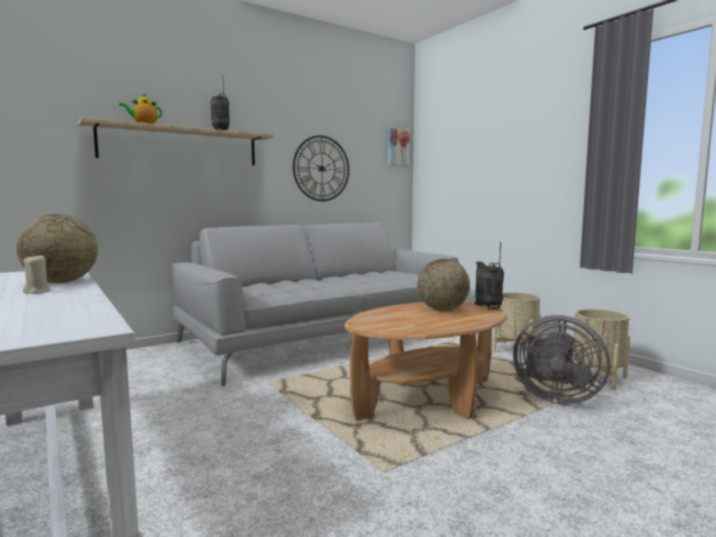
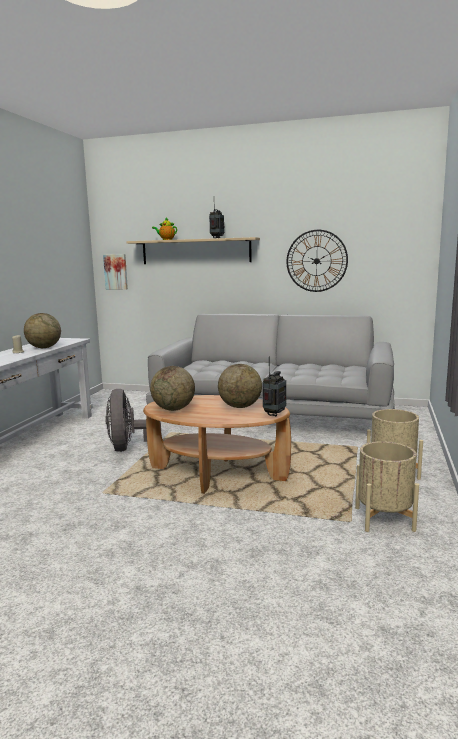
camera: 50 degrees right, 5 degrees up
picture [388,127,410,166] -> picture moved to [103,254,128,290]
grey fan [513,315,610,405] -> grey fan moved to [105,389,161,452]
none -> globe [150,366,195,411]

